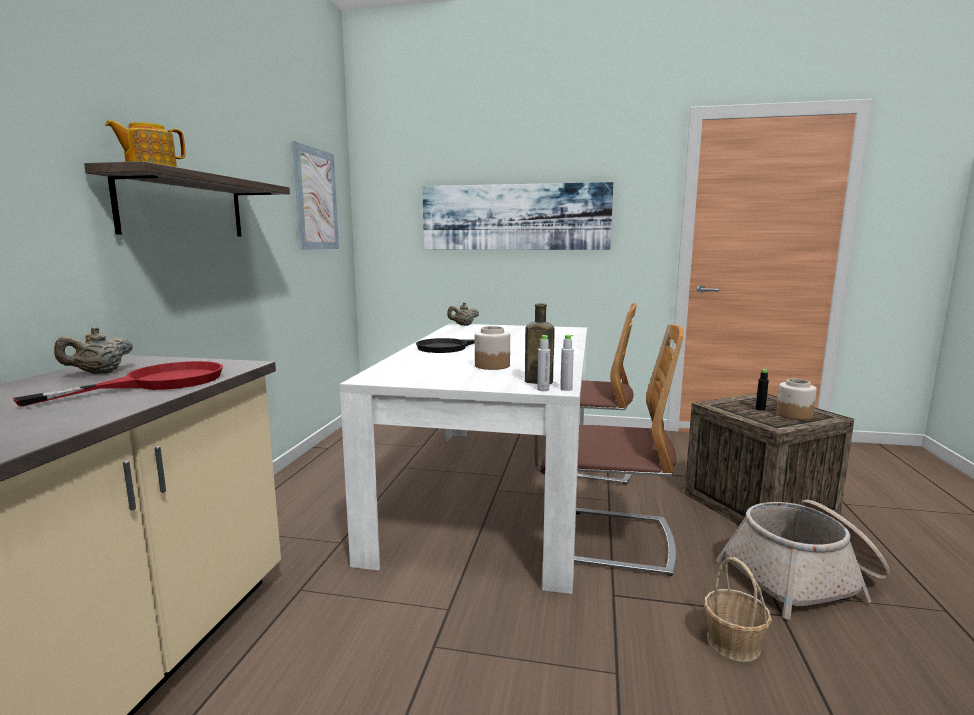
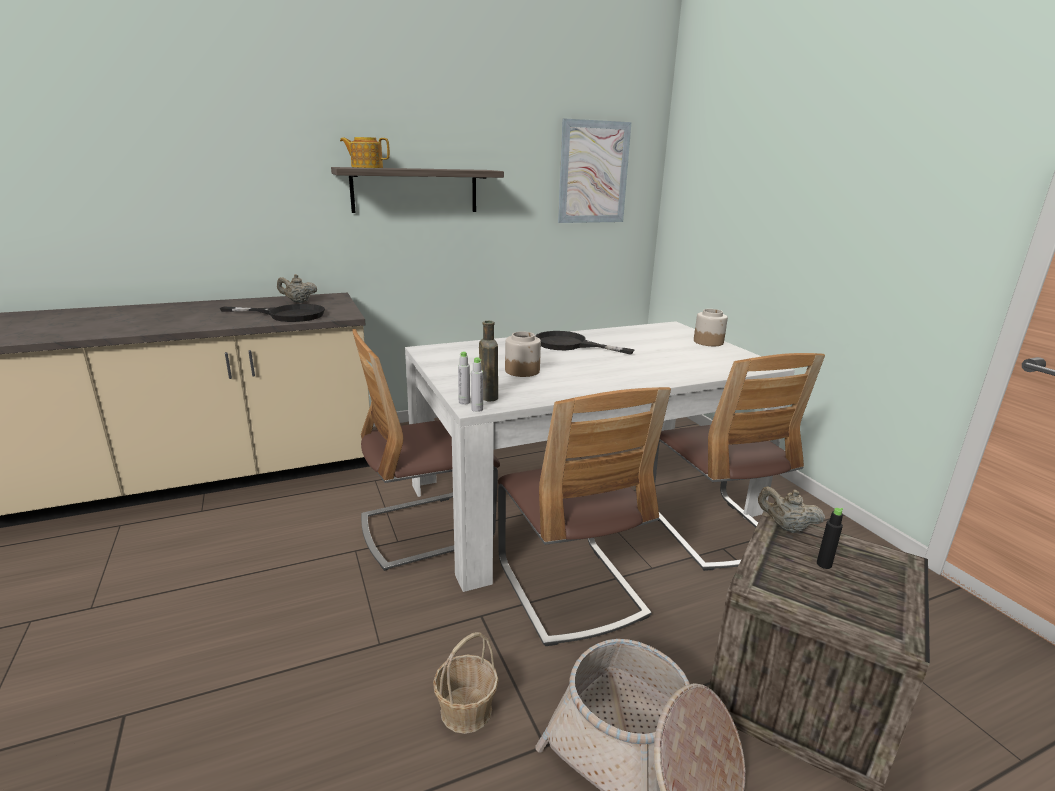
camera: 55 degrees right, 10 degrees up
red frying pan [13,361,223,407] -> black frying pan [220,304,325,322]
picture [422,182,613,250] -> none
beige teapot [447,302,479,326] -> beige teapot moved to [758,487,825,533]
jar [776,379,817,420] -> jar moved to [694,309,728,346]
none -> chair [353,329,500,571]

